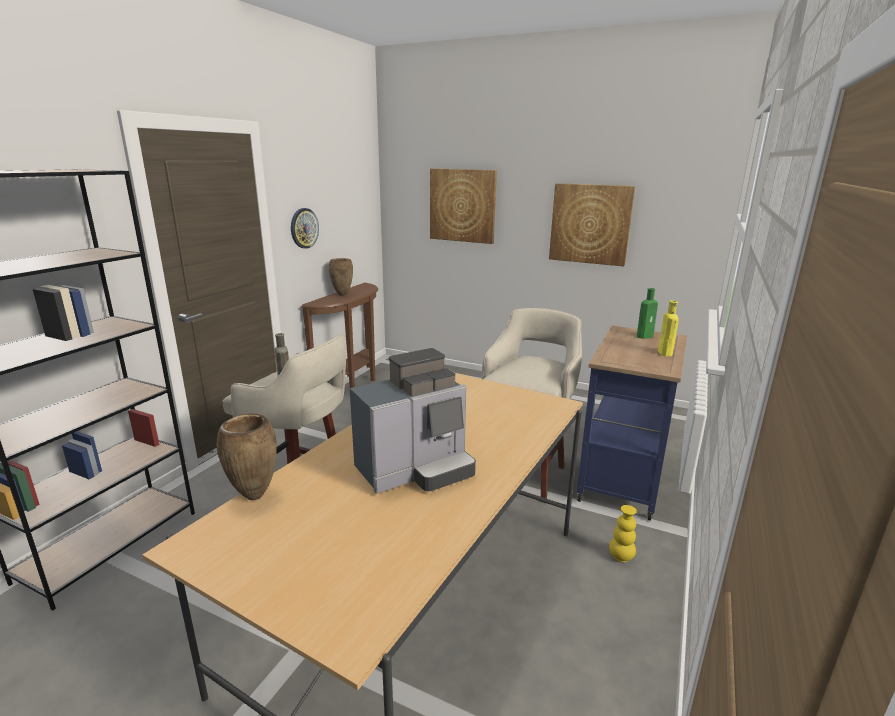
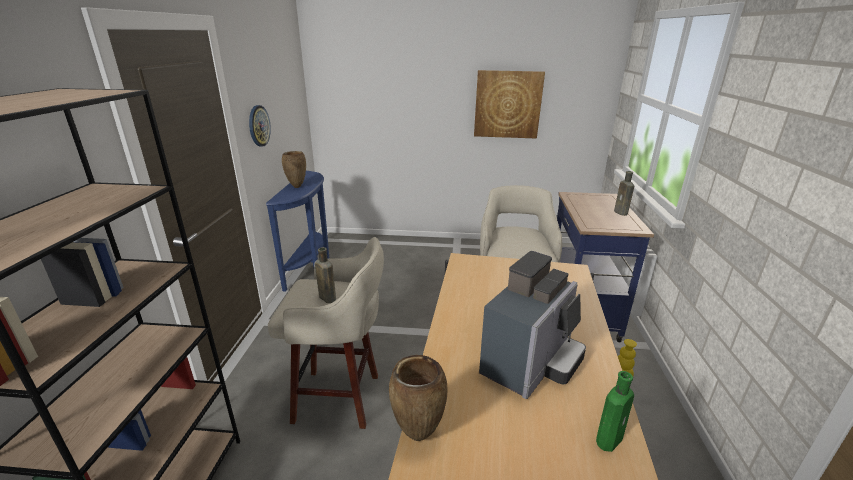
camera: 20 degrees left, 5 degrees up
brown console table [301,283,378,388] -> blue console table [266,171,330,291]
picture [430,168,497,244] -> none
green bottle [637,288,658,339] -> green bottle moved to [596,371,634,452]
yellow bottle [658,300,679,357] -> brown bottle [614,171,634,216]

